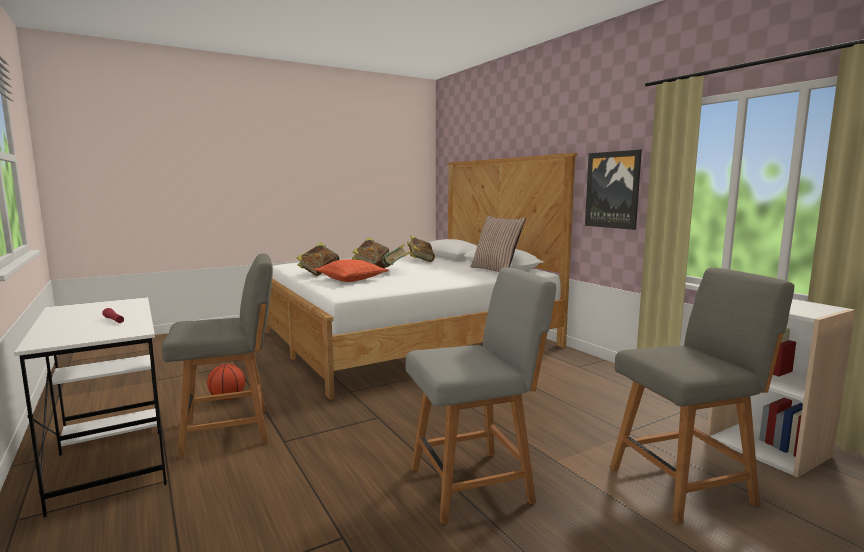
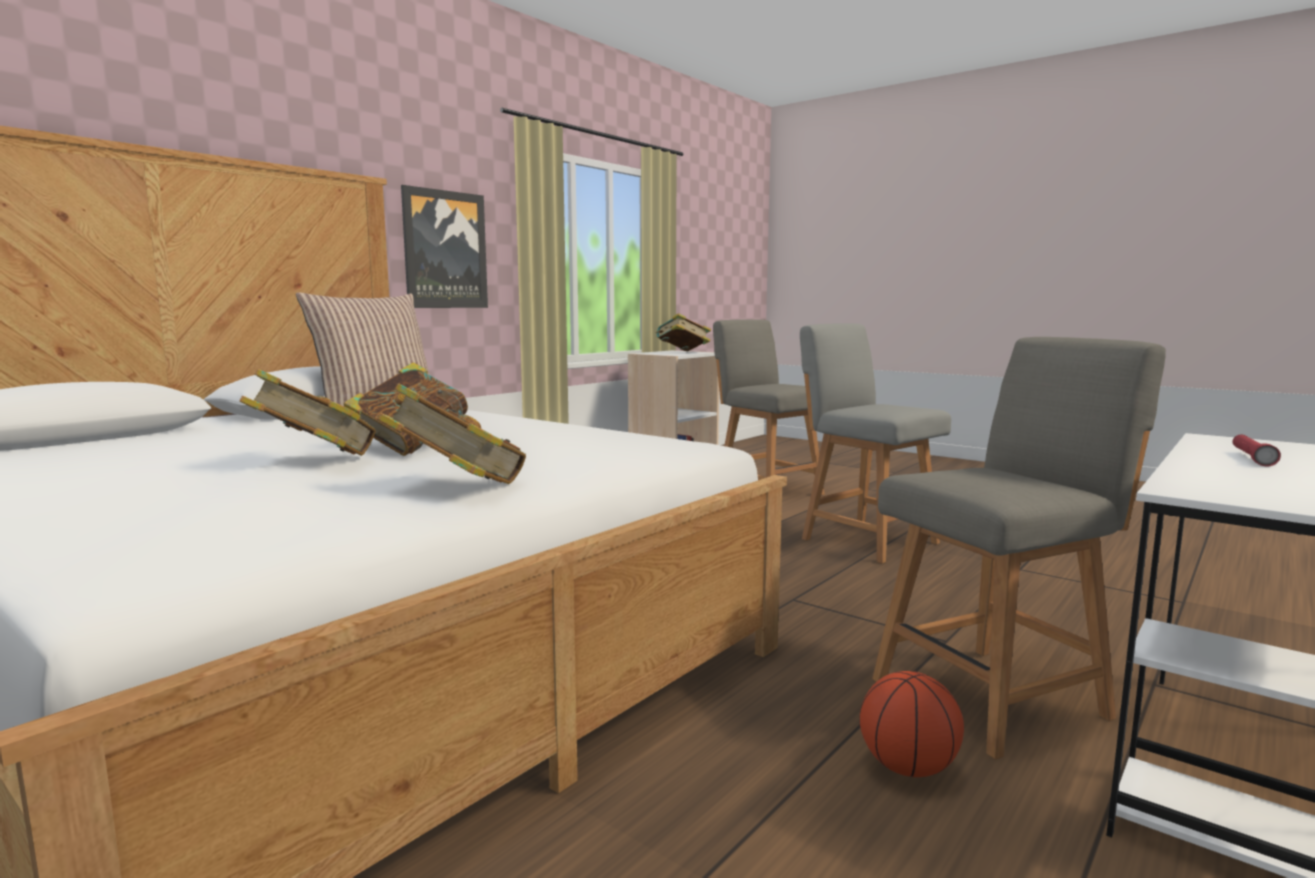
camera: 110 degrees left, 0 degrees up
grey chair [162,253,273,458] -> grey chair turned 105 degrees clockwise [872,337,1166,759]
orange pillow [314,259,388,282] -> none
book [407,235,435,262] -> book moved to [656,313,711,351]

